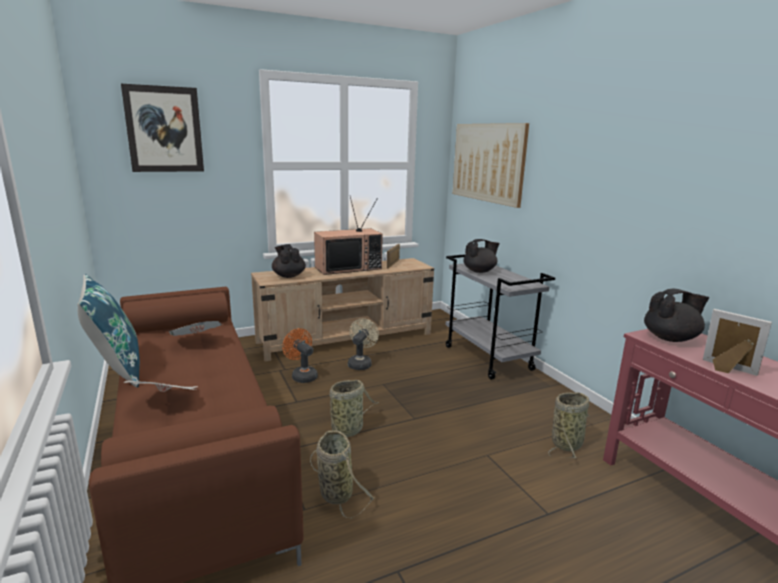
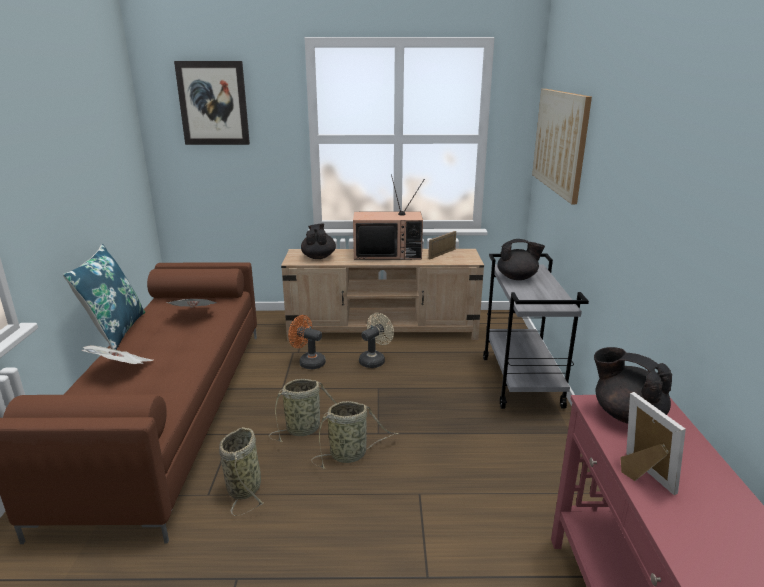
camera: 25 degrees right, 5 degrees up
orange fan [282,328,318,383] -> orange fan turned 45 degrees counterclockwise [288,315,326,369]
basket [548,392,589,458] -> basket moved to [311,401,399,469]
black teapot [644,289,709,342] -> black teapot turned 150 degrees counterclockwise [594,347,672,424]

